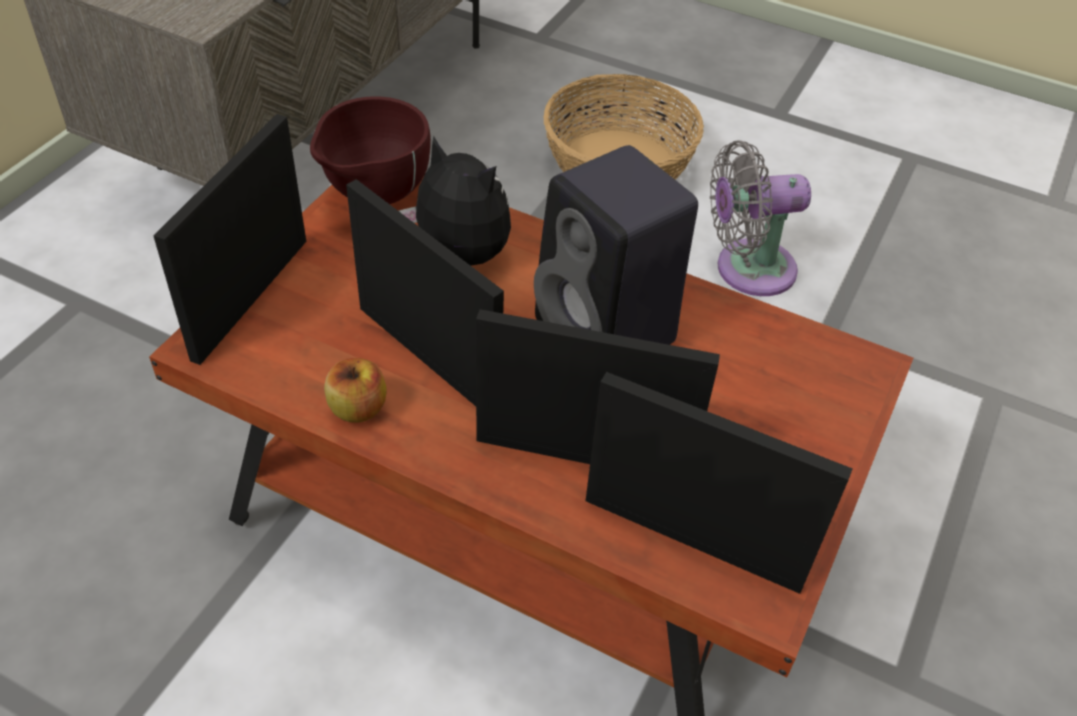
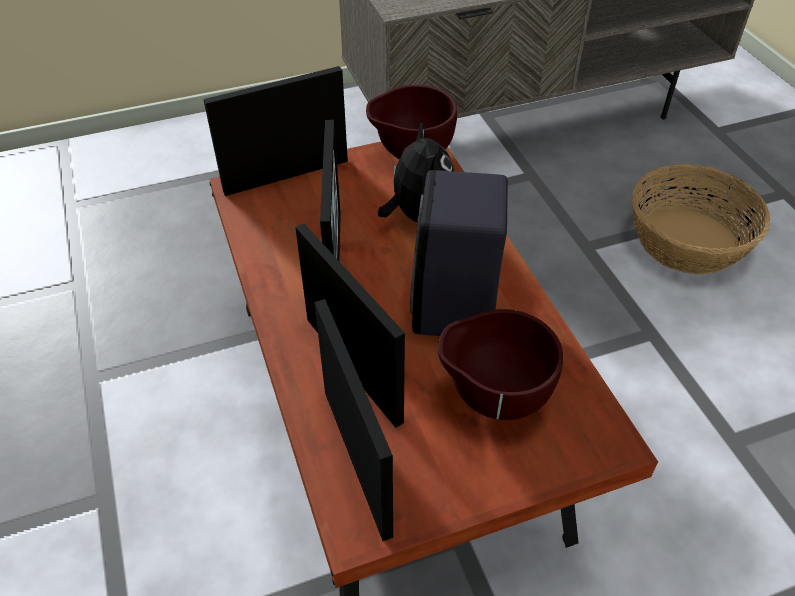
camera: 45 degrees right, 0 degrees up
apple [324,358,387,423] -> none
grey fan [710,140,811,296] -> none
none -> brown bowl [438,309,563,420]

